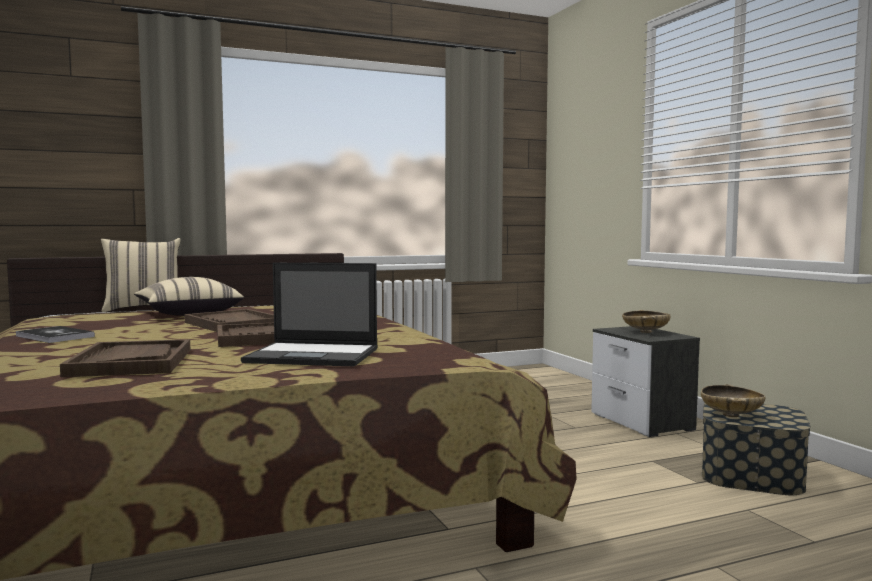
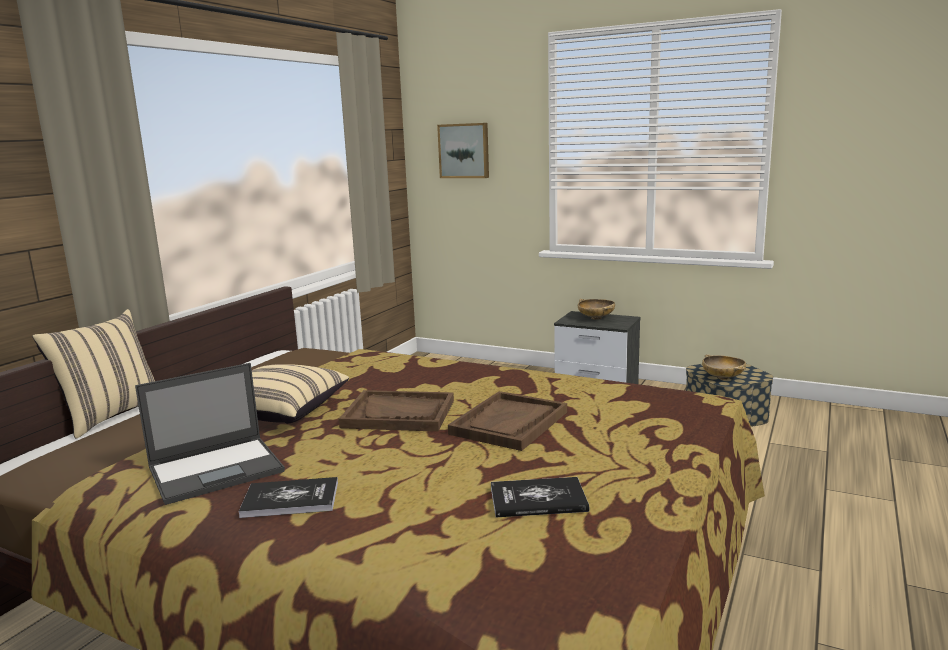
camera: 40 degrees left, 10 degrees up
brown tray [60,339,190,377] -> book [491,477,589,517]
laptop [241,263,378,366] -> laptop moved to [135,363,285,505]
none -> picture [437,123,489,178]

